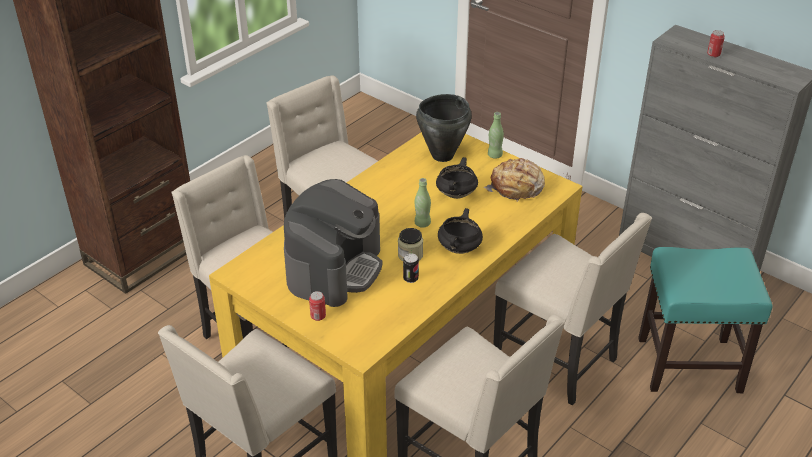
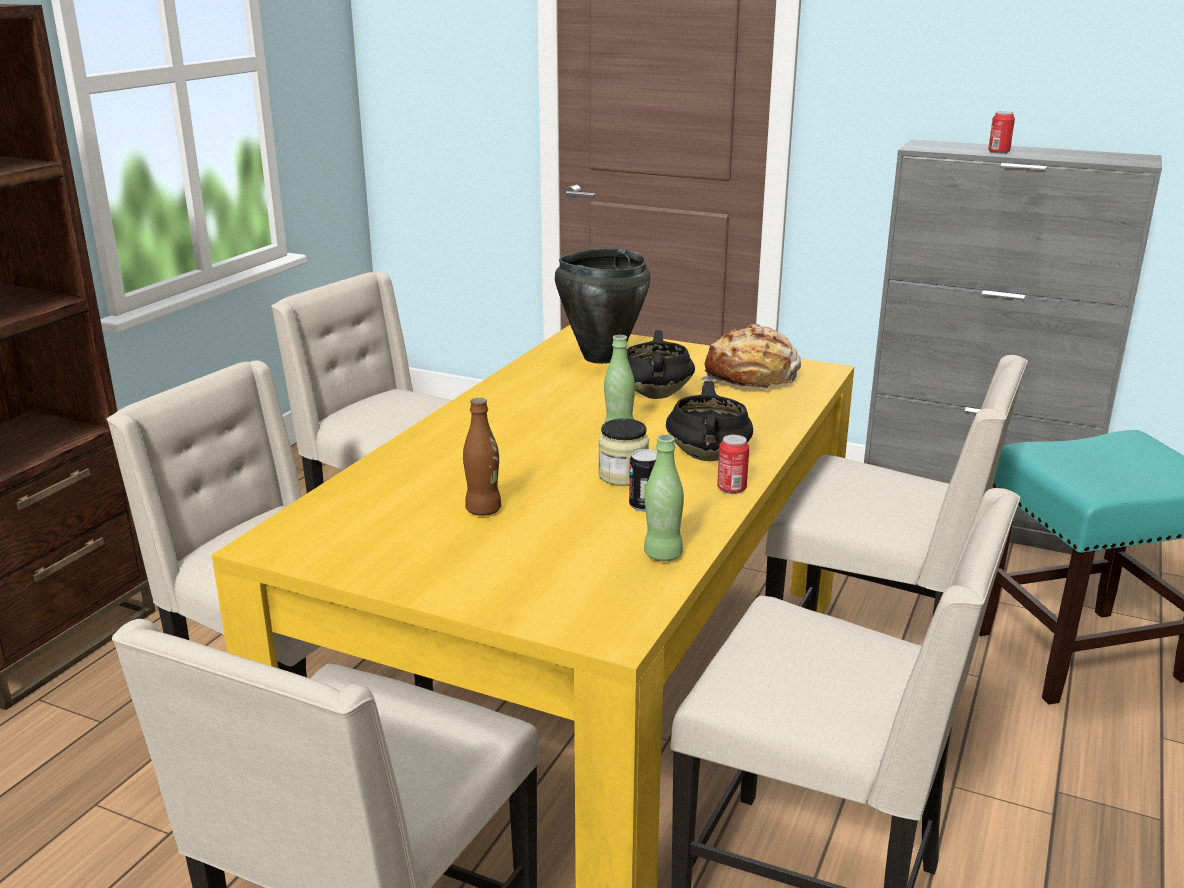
camera: 15 degrees left, 15 degrees down
coffee machine [284,179,382,307] -> brown bottle [463,398,501,516]
can [309,291,326,321] -> can moved to [717,435,749,494]
green bottle [488,112,504,159] -> green bottle moved to [644,434,684,561]

